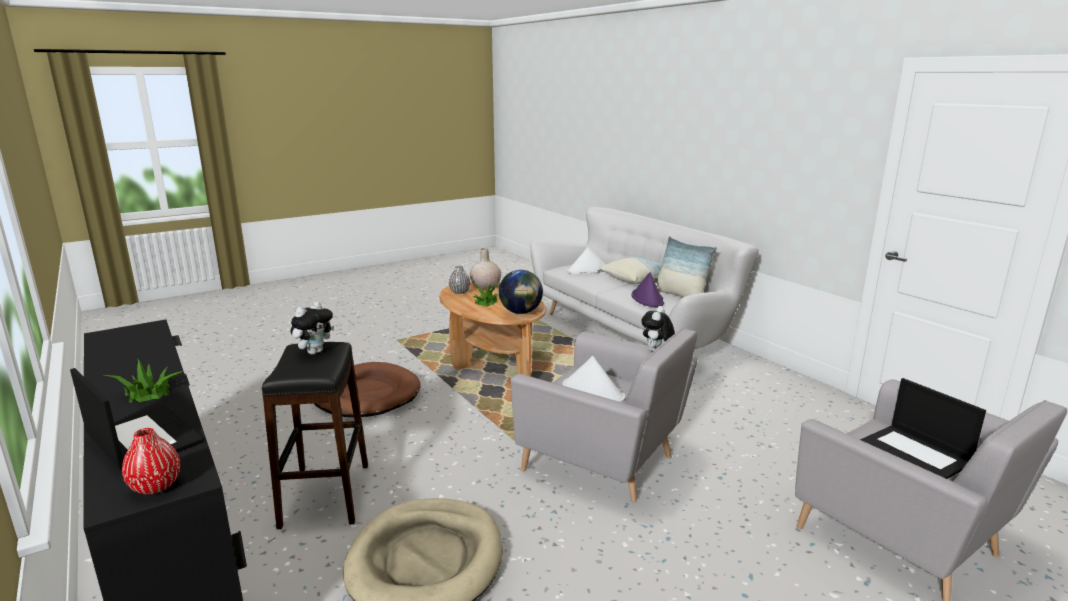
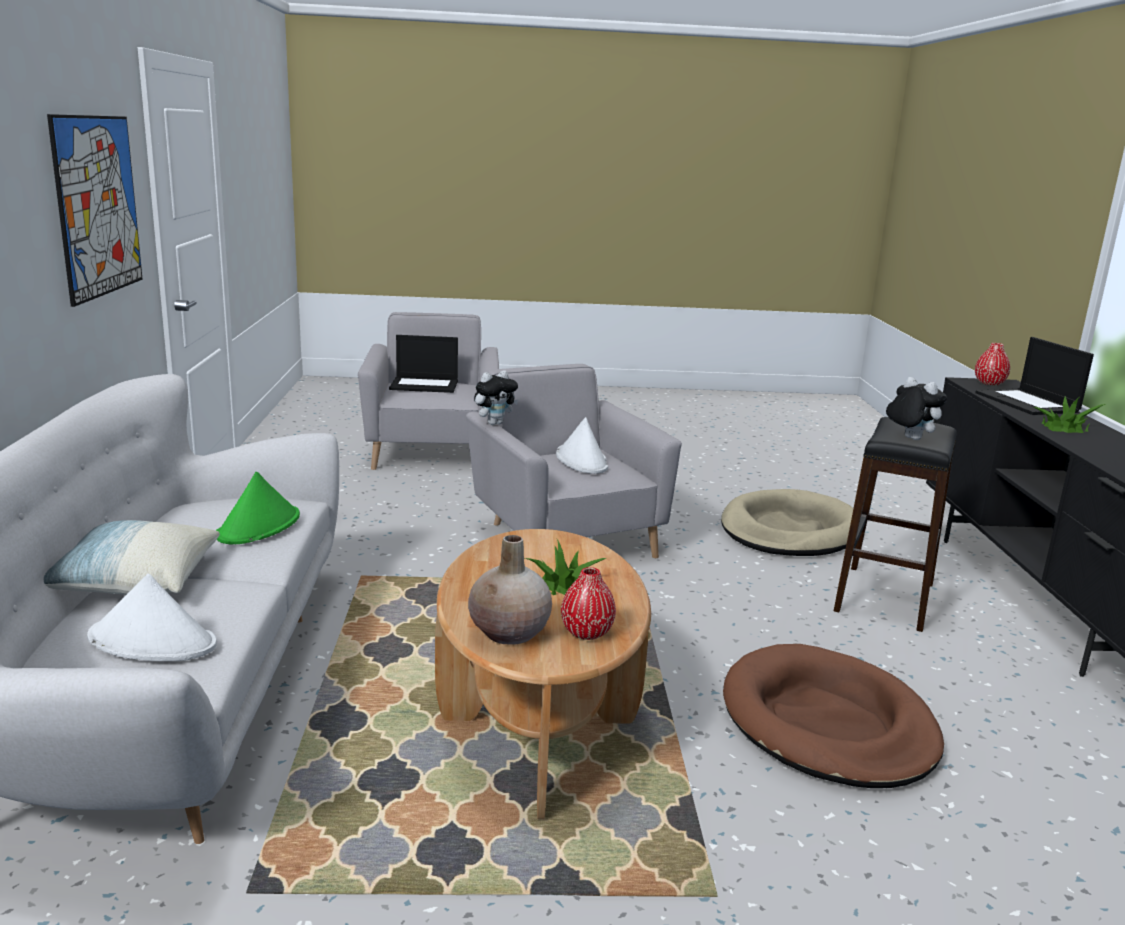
camera: 150 degrees left, 0 degrees up
plush toy [291,302,334,355] -> plush toy turned 75 degrees clockwise [886,377,947,440]
grey vase [449,266,470,294] -> red vase [561,567,616,640]
globe [499,270,543,314] -> none
purple hat [631,272,664,307] -> green hat [216,472,300,544]
pillow [657,236,717,297] -> none
laptop [860,378,986,479] -> laptop turned 90 degrees clockwise [389,335,458,393]
none -> picture [47,114,143,307]

